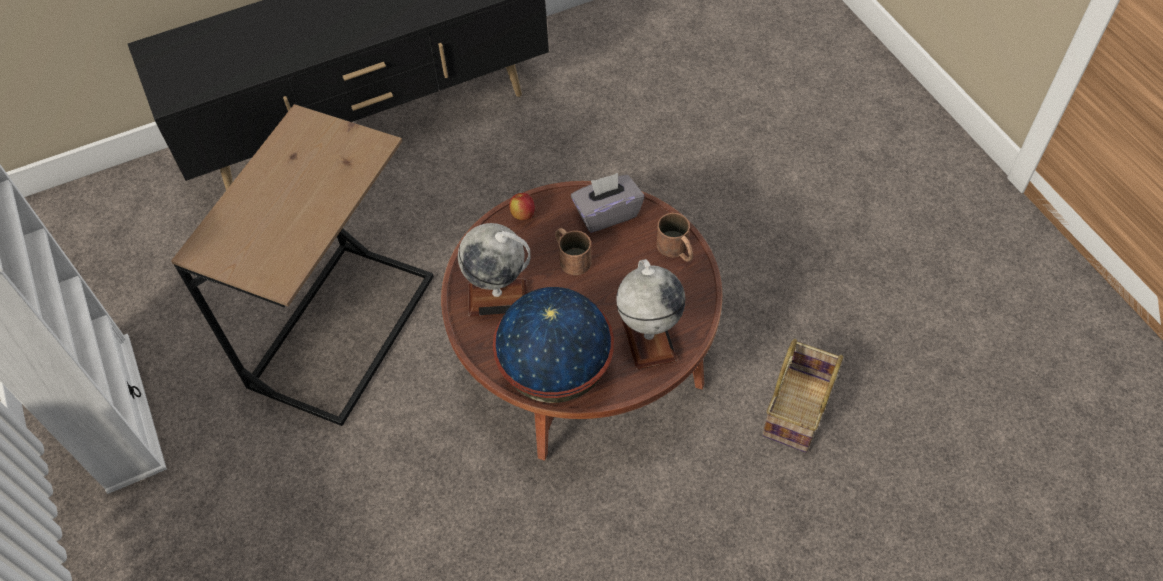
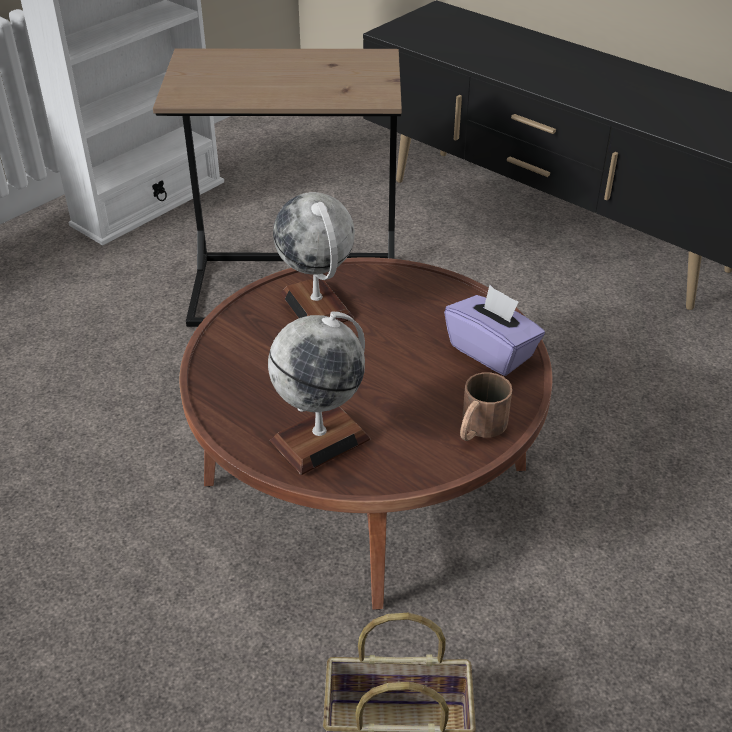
camera: 65 degrees right, 15 degrees down
globe [493,287,614,403] -> none
apple [509,193,535,220] -> none
brown mug [555,228,591,275] -> none
grey tissue box [571,173,644,233] -> purple tissue box [444,285,545,376]

